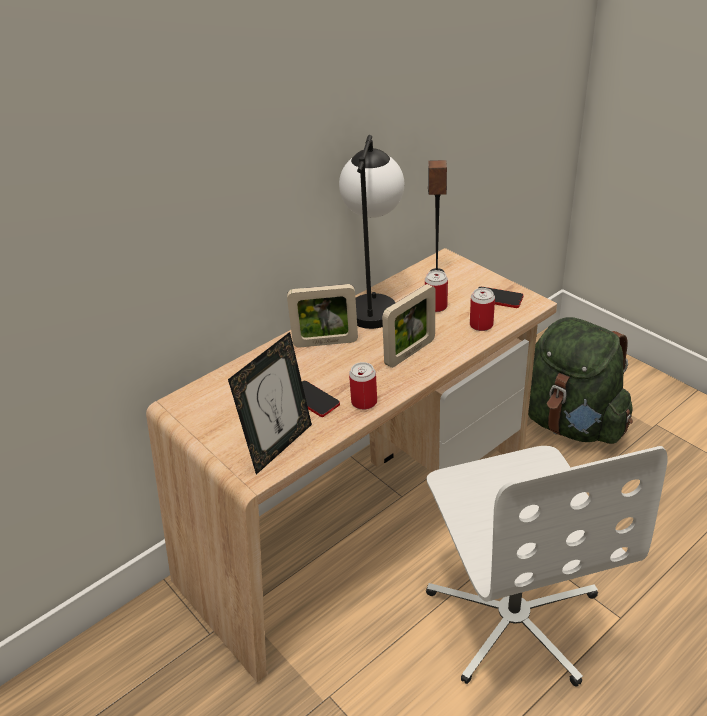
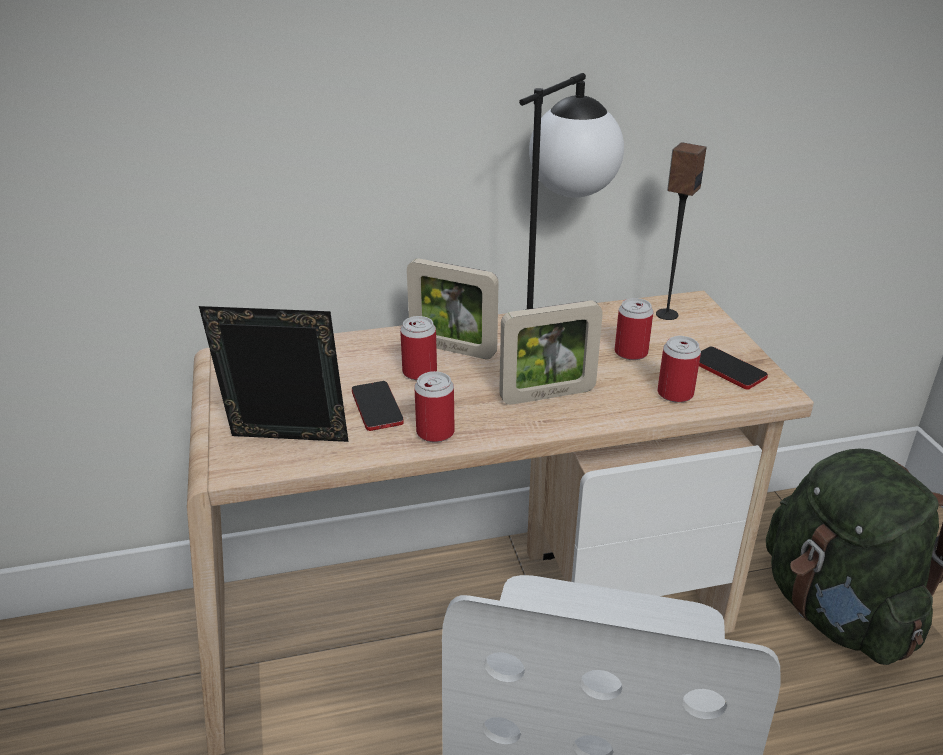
camera: 25 degrees right, 5 degrees down
picture frame [228,332,312,475] -> picture frame turned 150 degrees counterclockwise [199,306,349,442]
none -> can [400,316,437,380]

